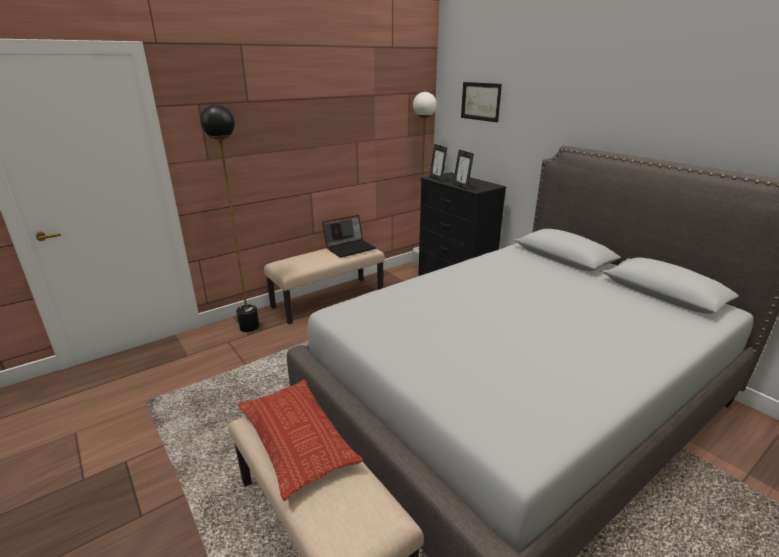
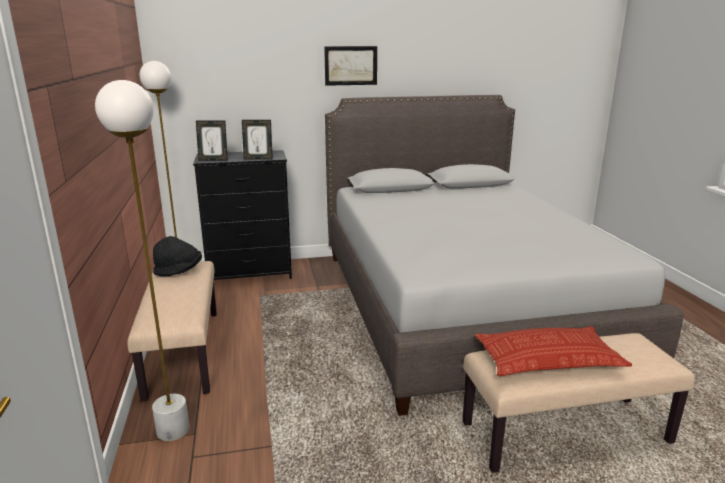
camera: 65 degrees left, 5 degrees down
black floor lamp [200,104,259,332] -> white floor lamp [95,80,189,441]
laptop [322,215,376,258] -> black hat [153,236,202,276]
picture [461,82,502,122] -> picture moved to [324,46,377,86]

